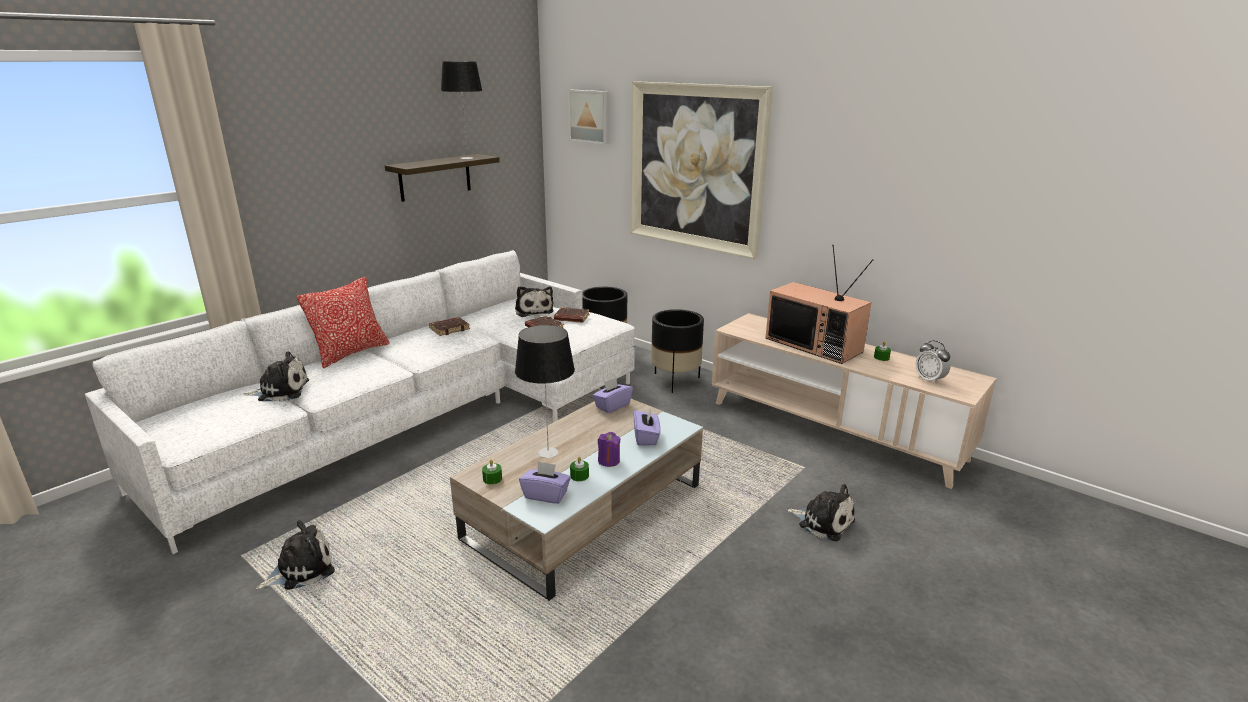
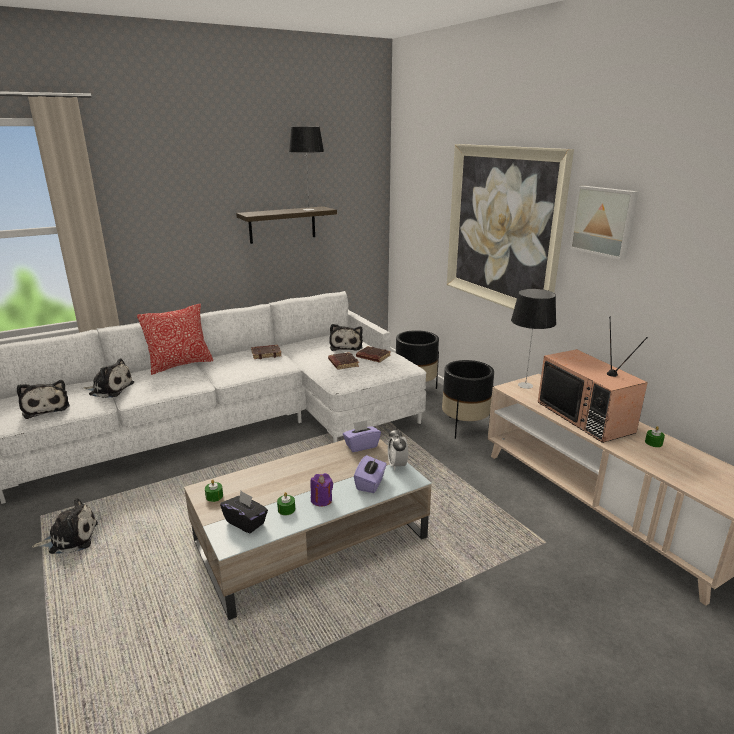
camera: 20 degrees right, 0 degrees up
table lamp [515,325,575,458] -> table lamp moved to [511,289,556,389]
purple tissue box [519,461,571,504] -> black tissue box [220,491,268,533]
picture [568,90,609,144] -> picture moved to [569,186,639,260]
plush toy [786,484,855,541] -> plush toy moved to [17,380,70,419]
alarm clock [916,340,951,384] -> alarm clock moved to [388,428,408,471]

